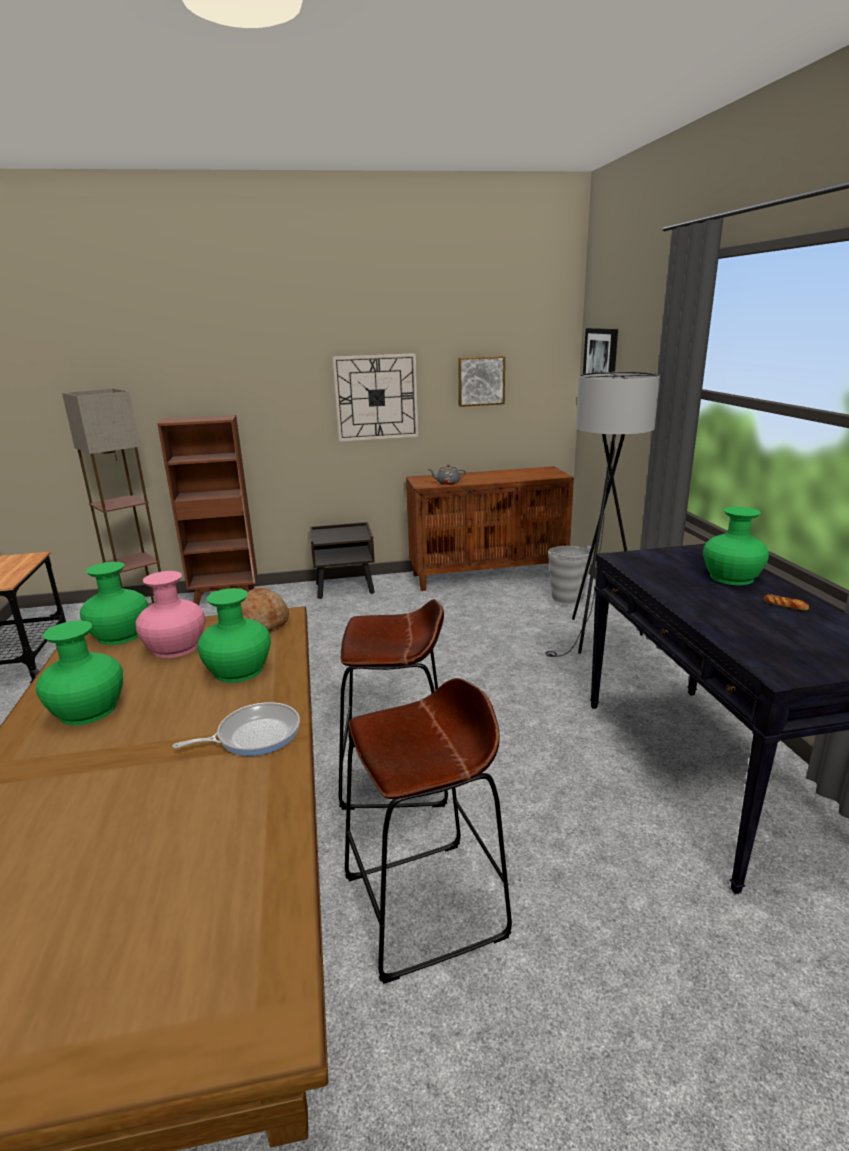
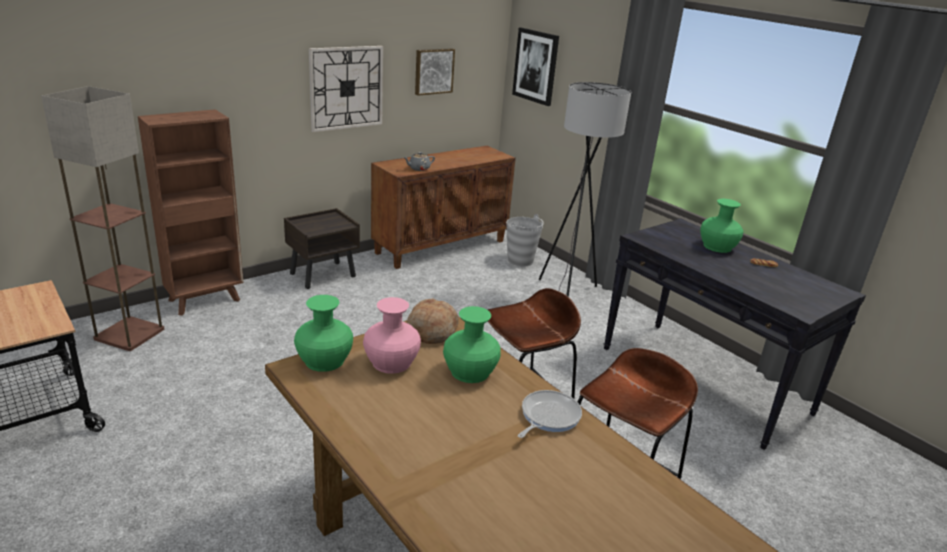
camera: 30 degrees left, 5 degrees up
green vase [36,620,123,725] -> none

